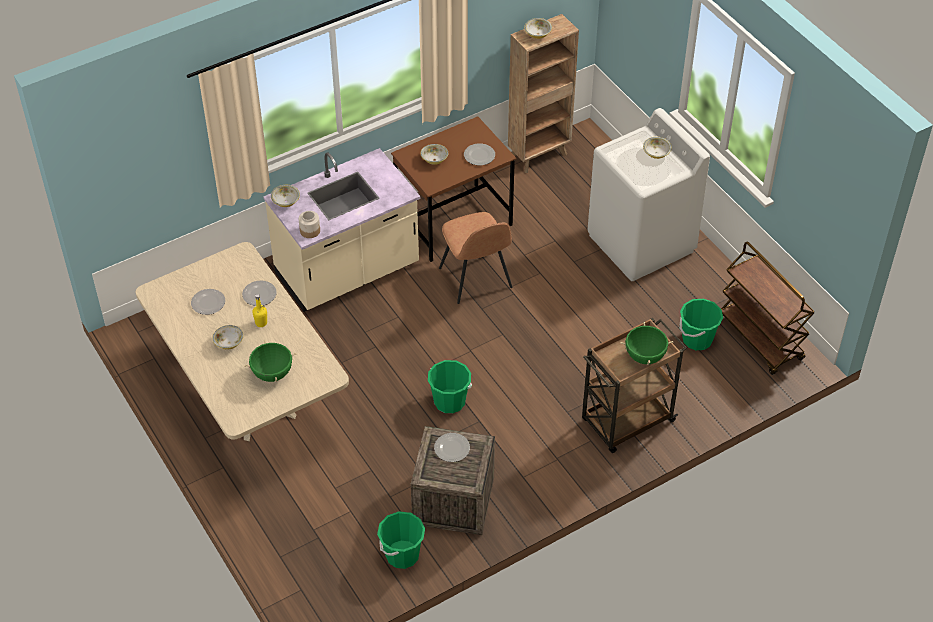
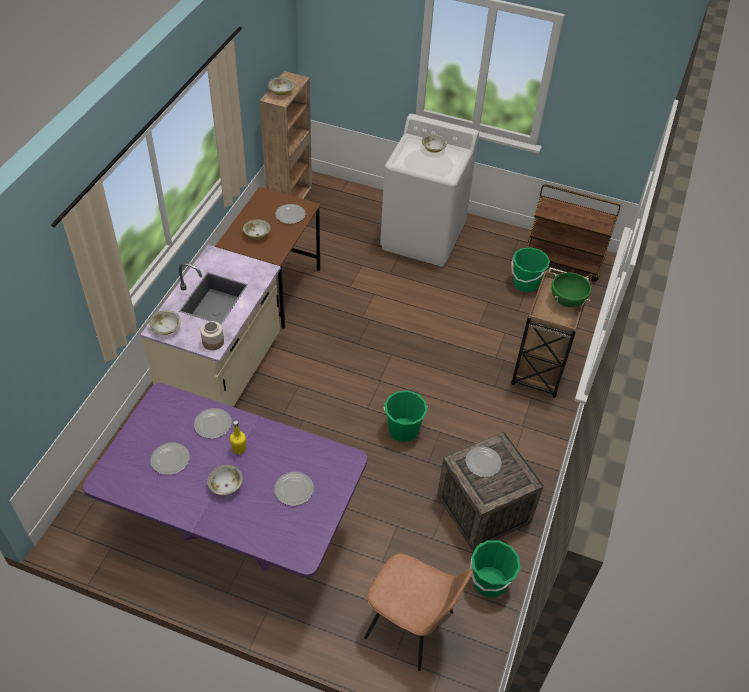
camera: 40 degrees left, 0 degrees up
beige dining table [136,242,349,441] -> purple dining table [83,383,367,578]
green cooking pot [244,340,297,382] -> plate [274,472,314,506]
brown chair [439,212,512,304] -> brown chair moved to [364,554,472,671]

